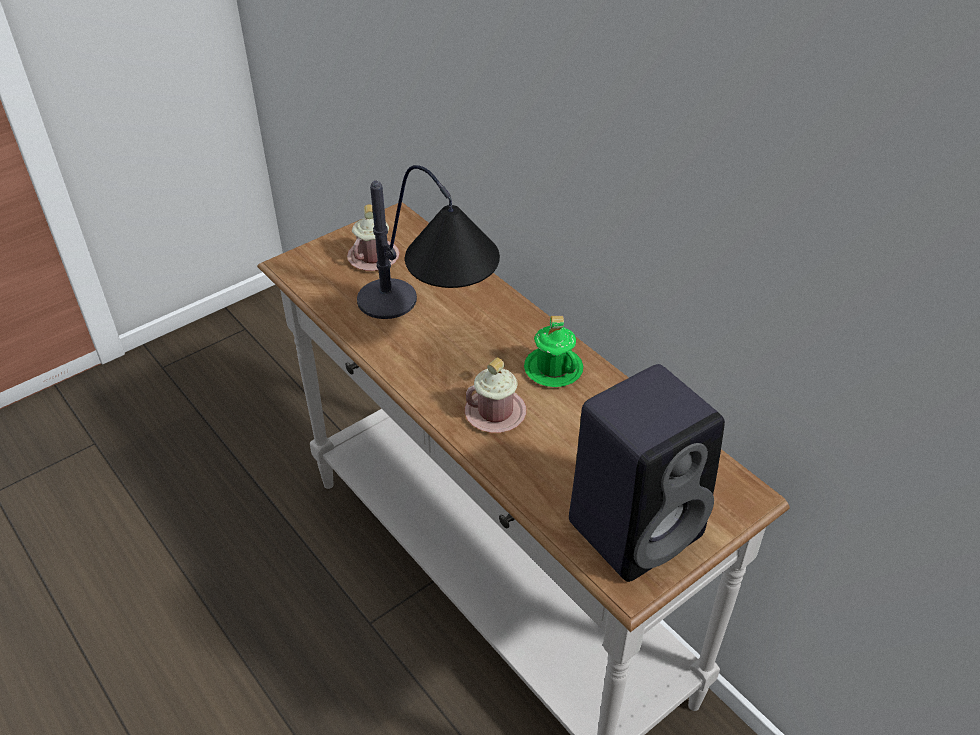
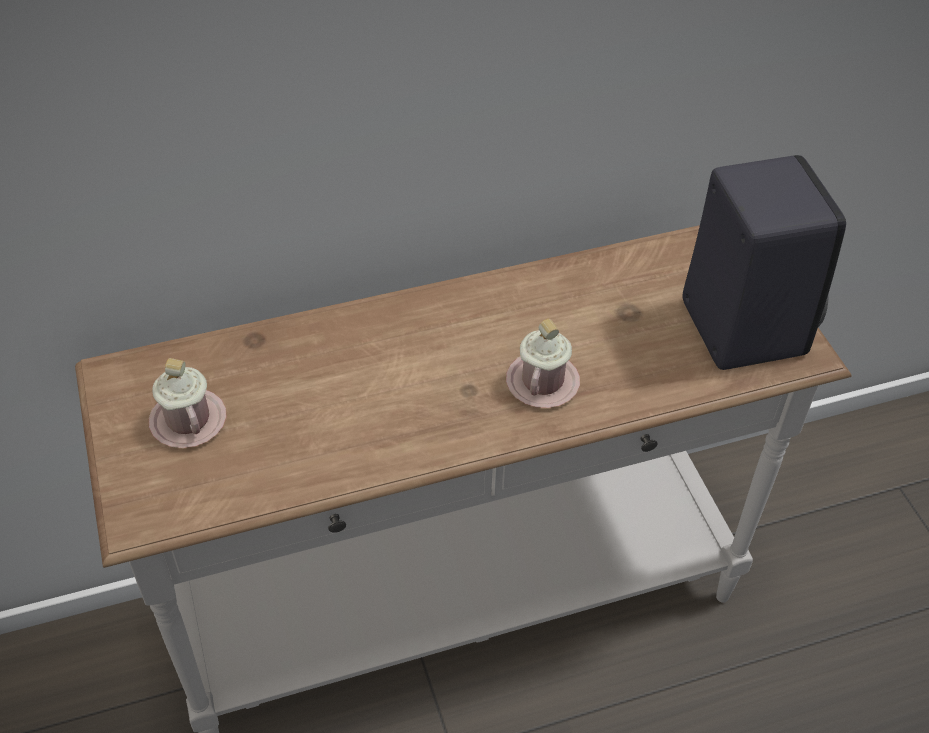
camera: 70 degrees left, 5 degrees up
table lamp [357,165,500,319] -> none
green mug [524,316,583,387] -> none

